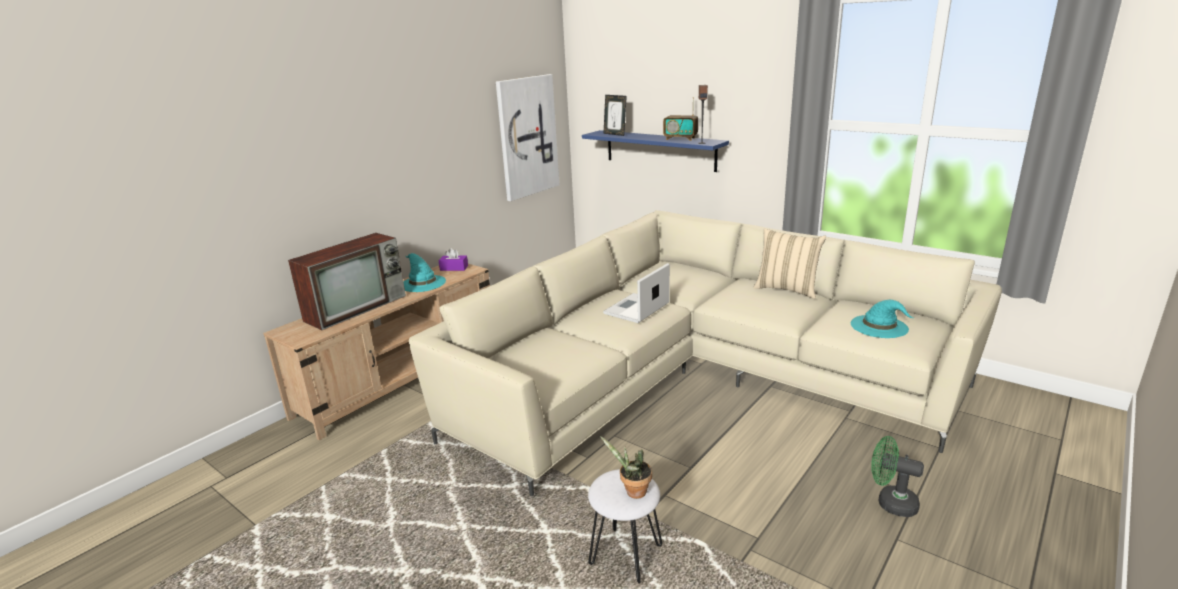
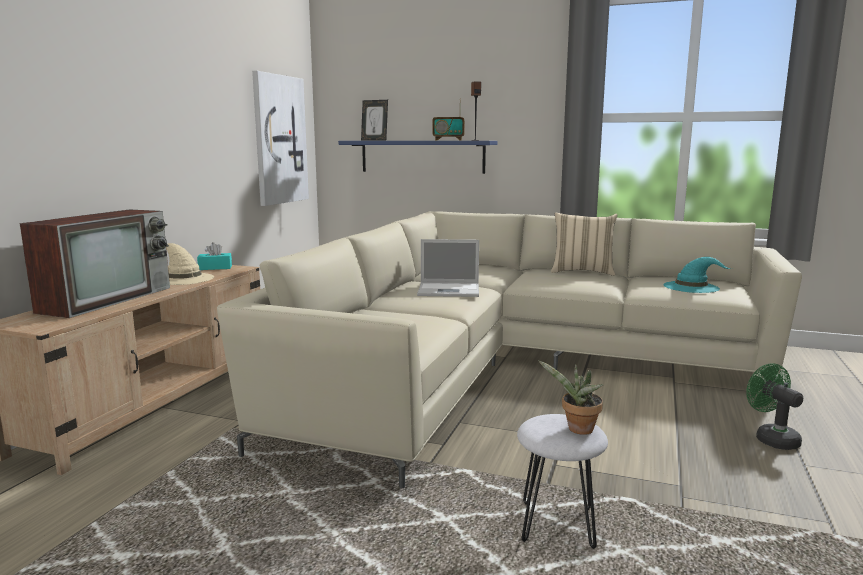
camera: 20 degrees left, 10 degrees down
turquoise hat [403,253,446,292] -> beige hat [166,243,214,285]
purple tissue box [438,248,468,271] -> turquoise tissue box [197,242,232,270]
laptop [603,263,670,323] -> laptop turned 105 degrees counterclockwise [417,239,479,297]
green fan [871,436,924,517] -> green fan turned 60 degrees clockwise [746,363,803,450]

